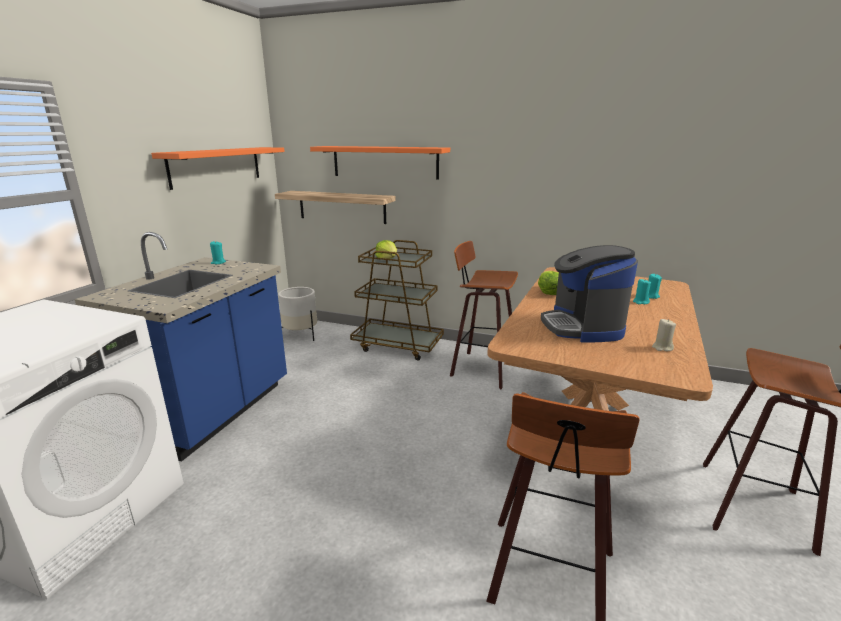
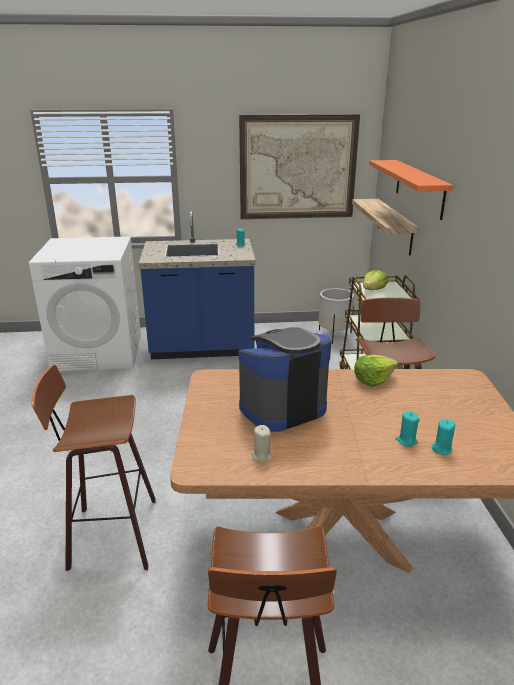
camera: 65 degrees right, 5 degrees up
orange shelf [151,147,285,190] -> picture [239,114,360,219]

